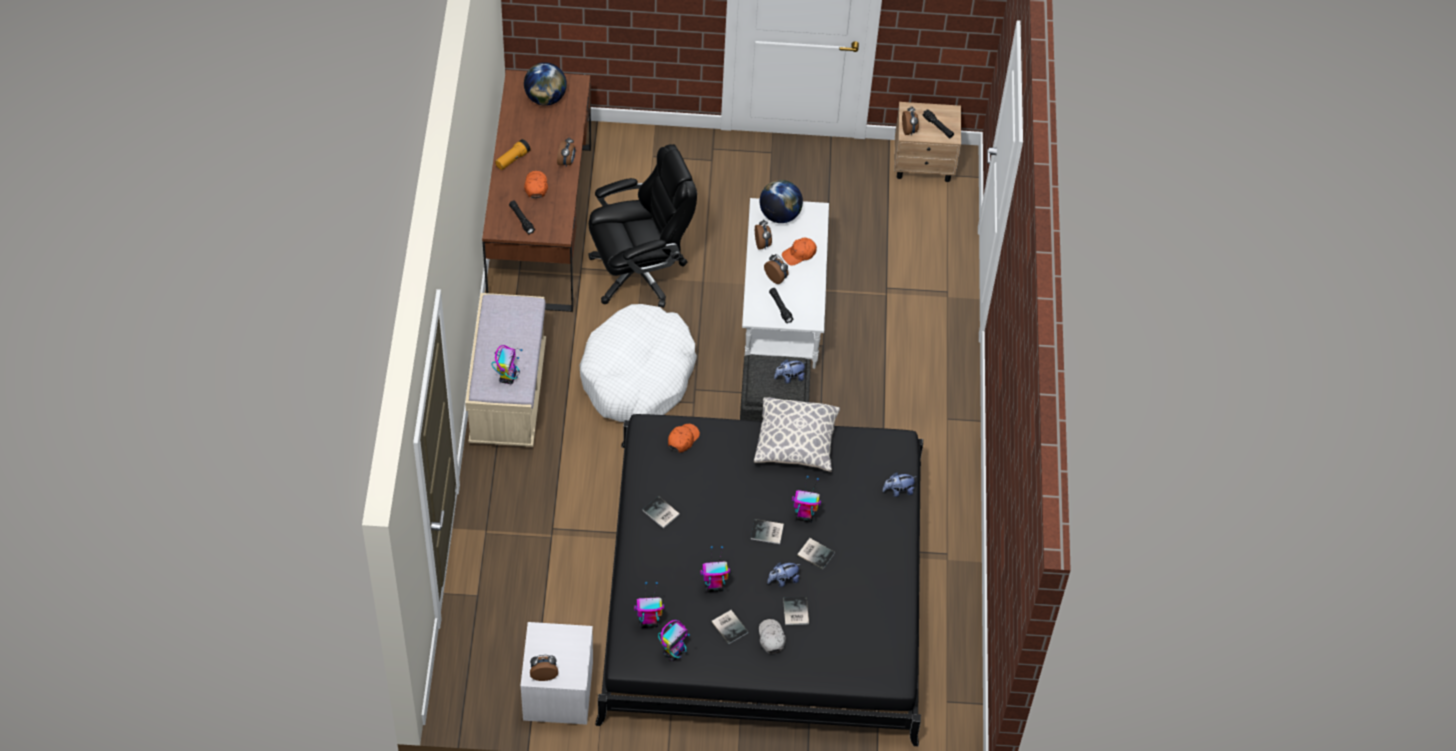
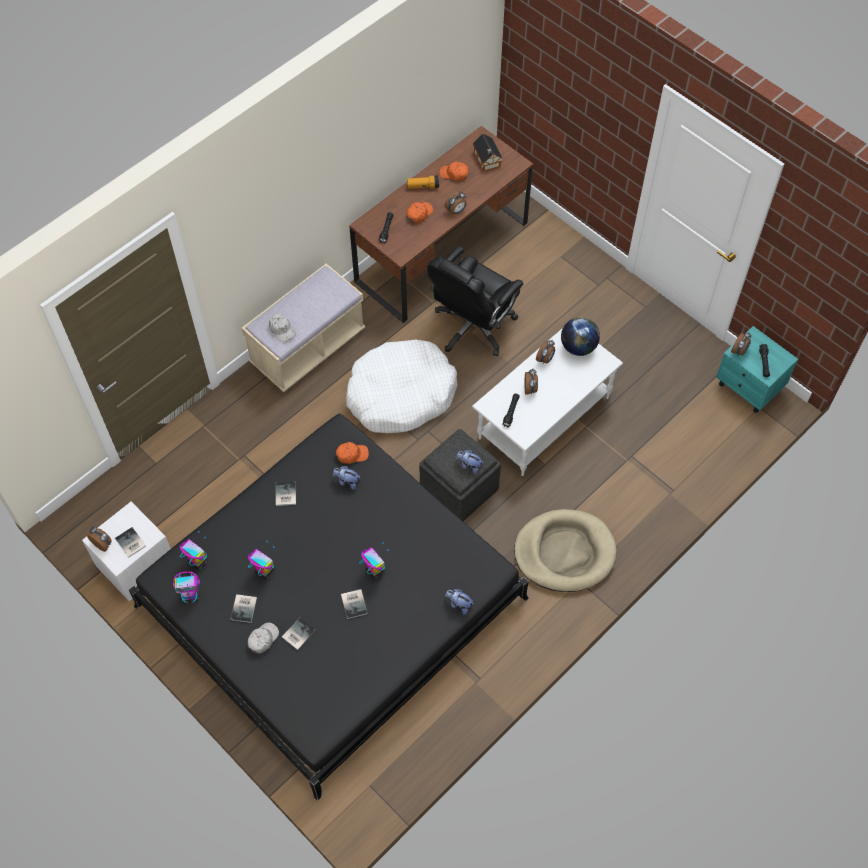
camera: 45 degrees right, 5 degrees up
toy robot [491,345,523,384] -> white cap [269,314,296,342]
globe [524,62,567,106] -> toy house [473,134,503,171]
black office chair [588,144,697,308] -> black office chair turned 105 degrees clockwise [427,246,523,356]
book [751,519,784,544] -> book moved to [115,527,146,557]
pillow [754,397,840,472] -> none
plush toy [767,563,800,587] -> plush toy moved to [333,466,360,490]
orange cap [782,237,817,266] -> orange cap moved to [439,161,469,181]
beige nightstand [894,102,961,182] -> turquoise nightstand [716,326,798,413]
none -> beige dog bed [514,509,617,592]

